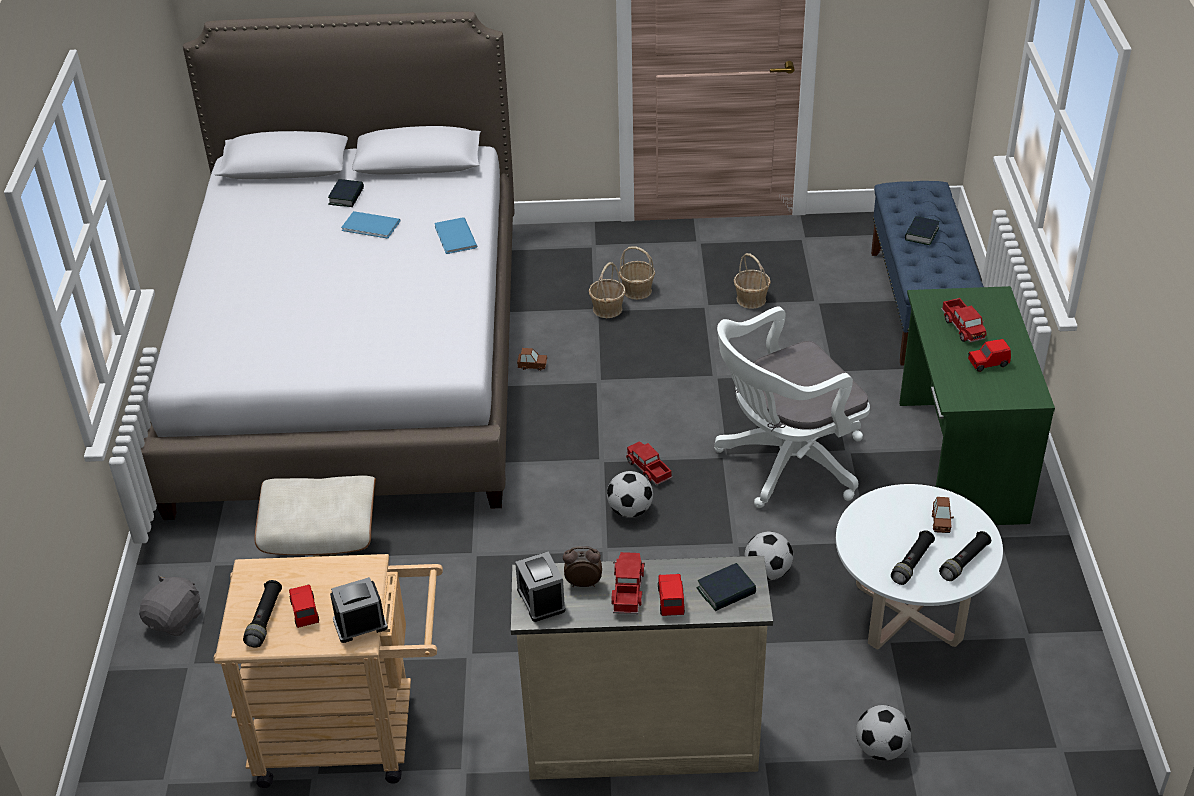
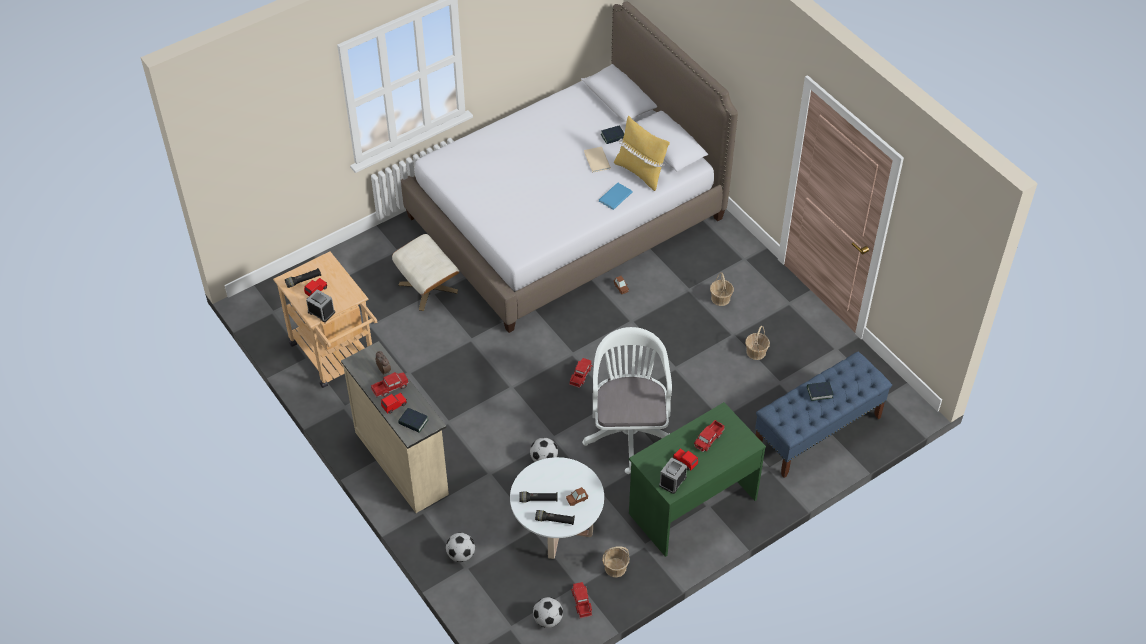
camera: 55 degrees right, 10 degrees up
grey plush toy [139,575,201,636] -> none
blue book [341,211,400,239] -> beige book [584,147,611,172]
alarm clock [515,552,566,622] -> alarm clock moved to [659,457,687,494]
basket [589,262,626,318] -> basket moved to [602,547,629,577]
football [607,471,653,518] -> football moved to [533,597,563,628]
white office chair [714,306,870,508] -> white office chair turned 60 degrees clockwise [582,327,672,474]
none -> toy truck [571,582,592,618]
none -> yellow pillow [614,116,670,191]

